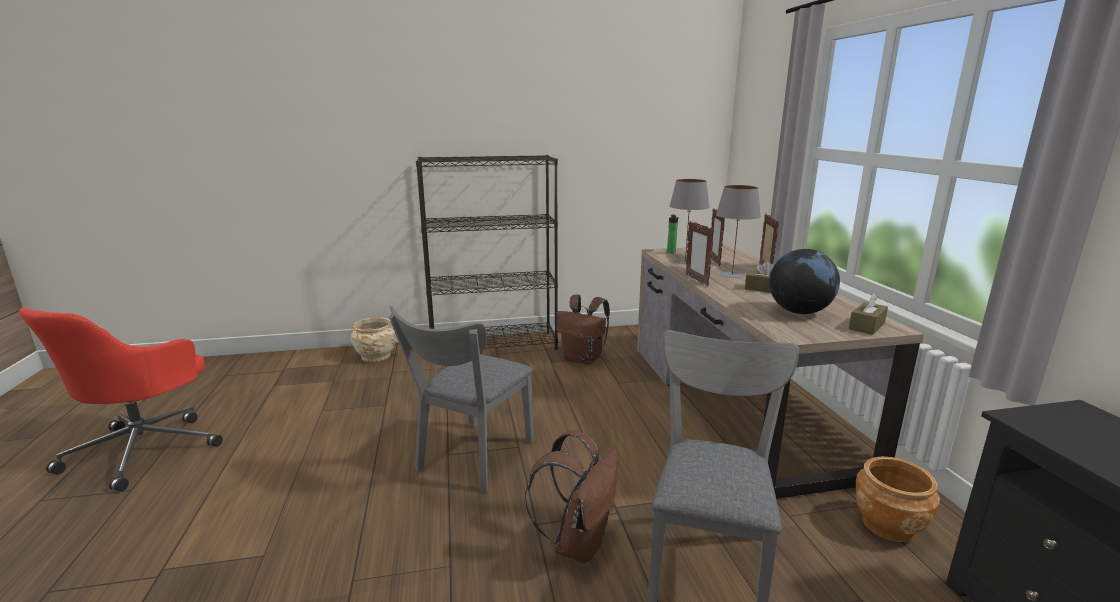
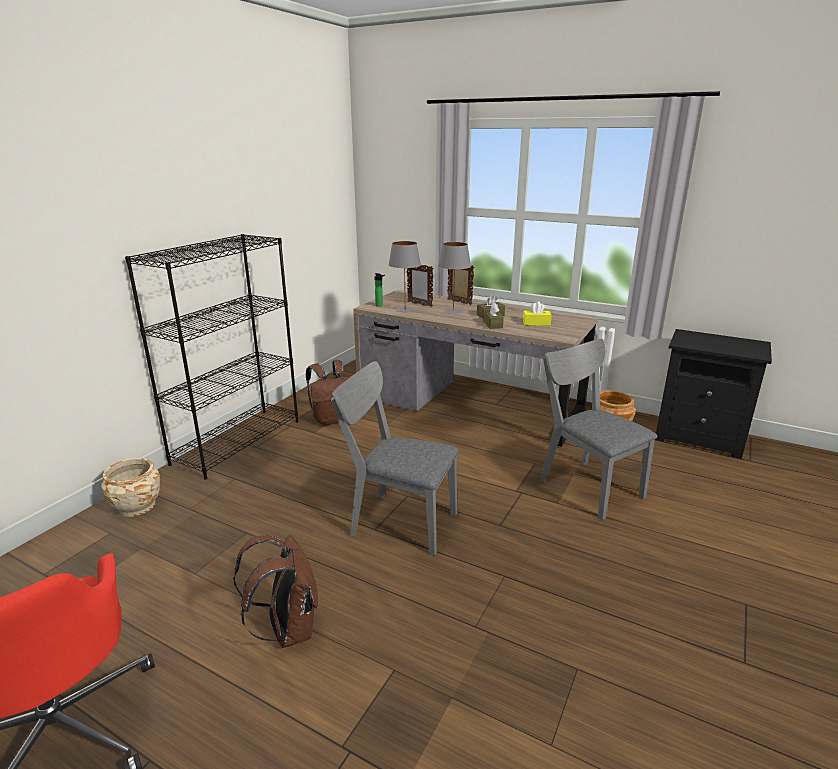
camera: 50 degrees left, 5 degrees up
grey chair [389,306,534,493] -> grey chair turned 135 degrees clockwise [331,361,459,556]
brown backpack [525,430,618,563] -> brown backpack moved to [233,535,318,648]
picture frame [685,221,714,286] -> none
globe [769,249,840,314] -> yellow tissue box [523,301,552,326]
brown tissue box [849,293,888,335] -> brown tissue box moved to [483,303,504,329]

